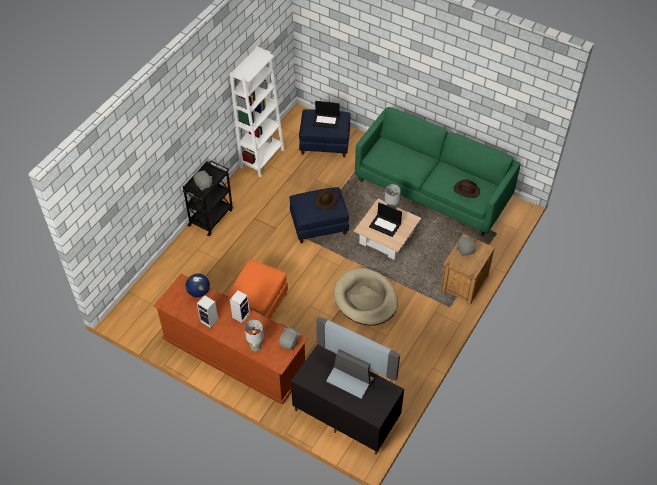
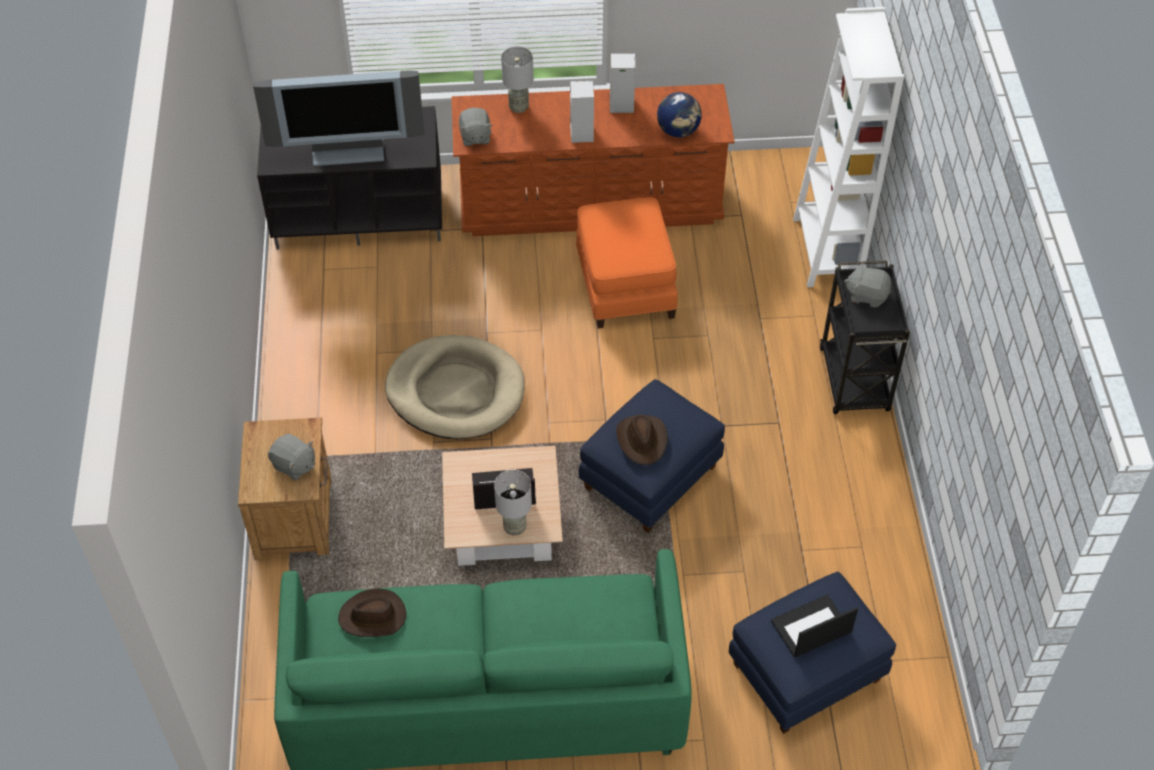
camera: 145 degrees right, 0 degrees up
white bookcase [230,46,284,177] -> white bookcase moved to [793,7,904,287]

